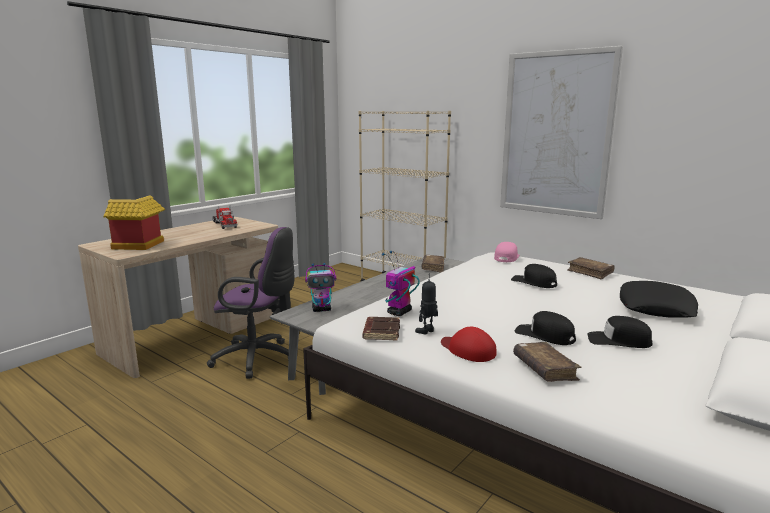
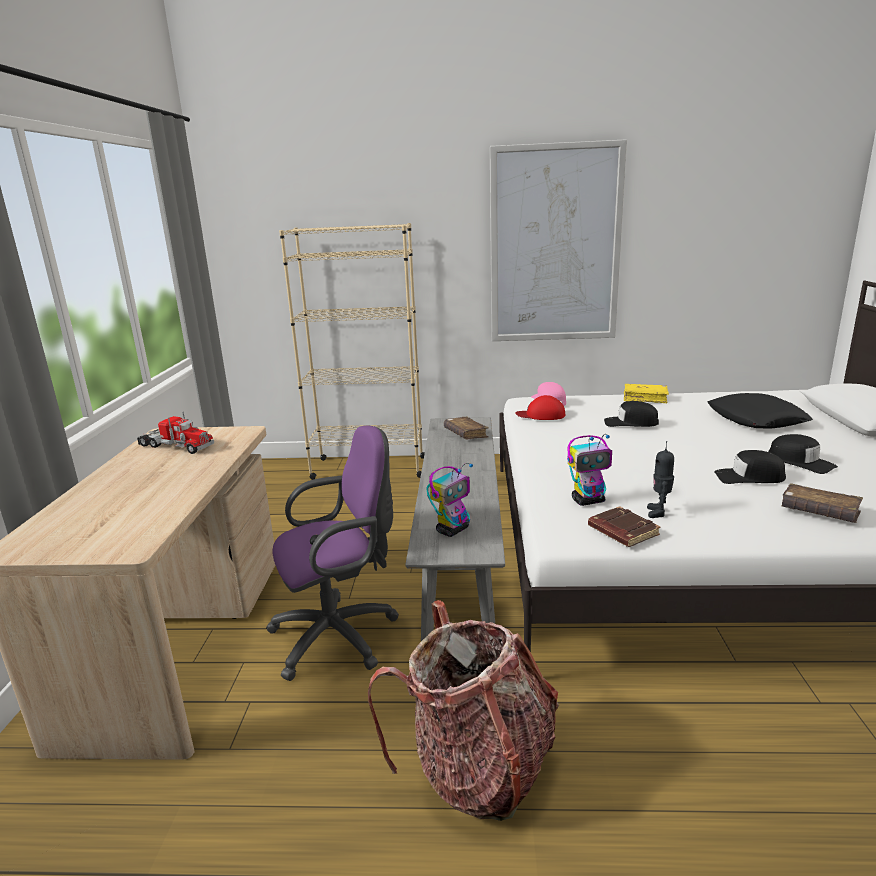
camera: 35 degrees left, 5 degrees up
toy house [103,196,165,250] -> none
toy robot [382,251,420,316] -> toy robot turned 105 degrees counterclockwise [567,434,612,506]
red cap [441,327,496,362] -> red cap moved to [515,395,565,420]
brown book [567,257,614,280] -> yellow book [624,384,669,403]
black cap [587,316,653,348] -> black cap turned 105 degrees counterclockwise [768,434,838,474]
none -> backpack [368,600,559,821]

